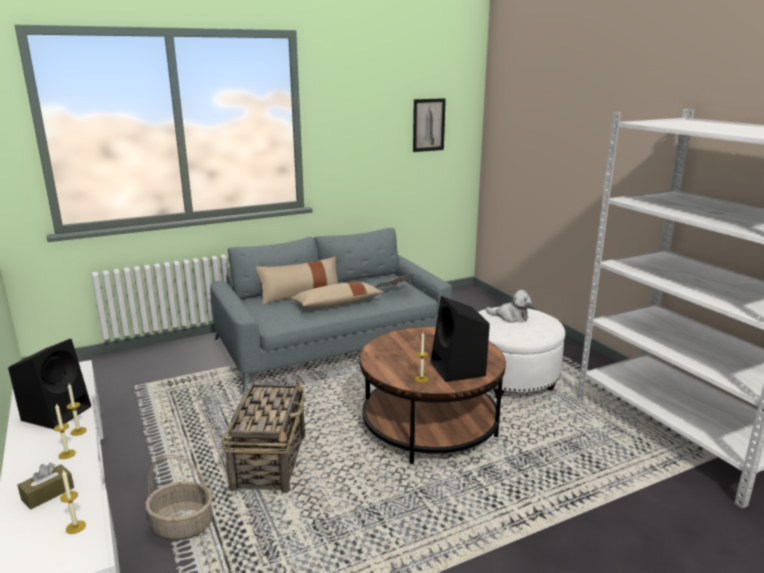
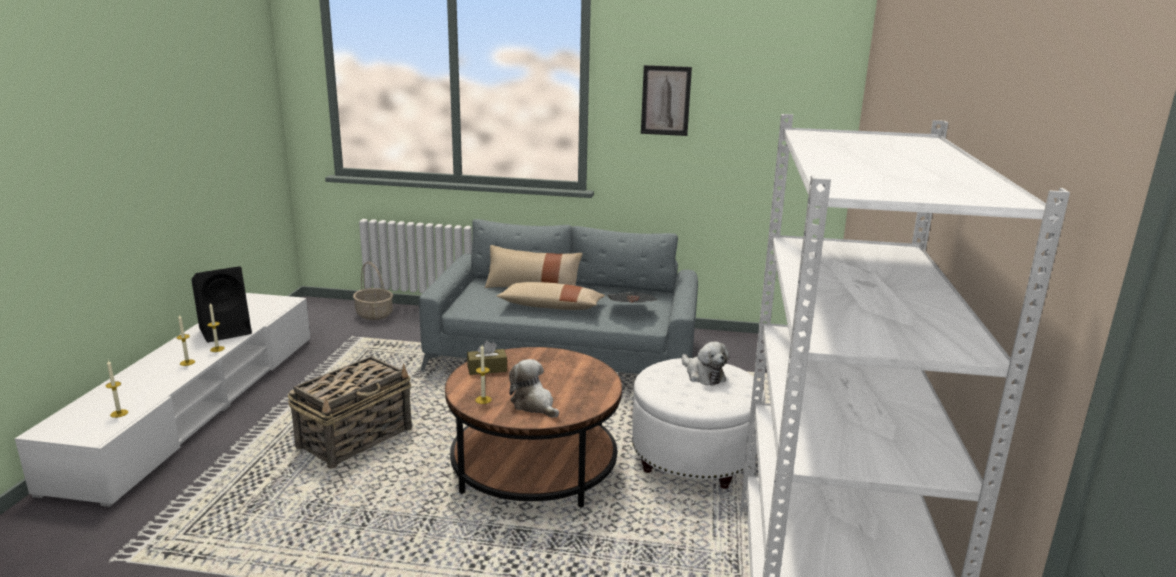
camera: 35 degrees right, 0 degrees up
brown tissue box [18,463,74,510] -> brown tissue box moved to [467,341,507,375]
basket [145,454,213,540] -> basket moved to [353,262,393,320]
picture [413,98,446,152] -> picture moved to [641,65,692,136]
black speaker [430,296,490,382] -> plush toy [509,359,559,418]

